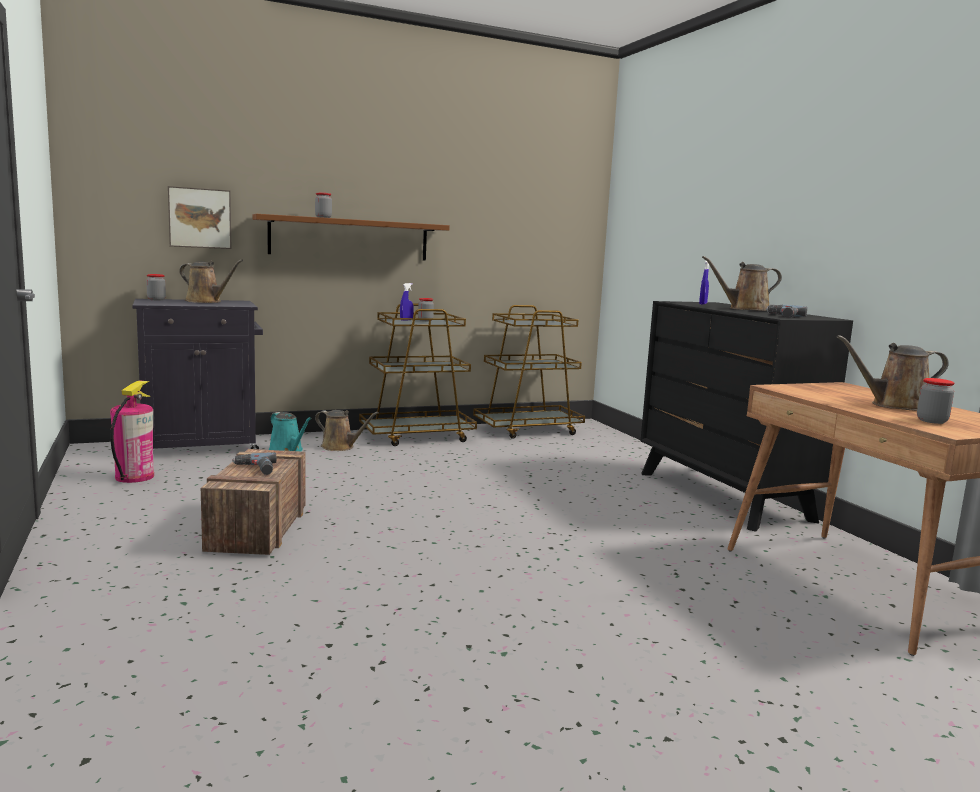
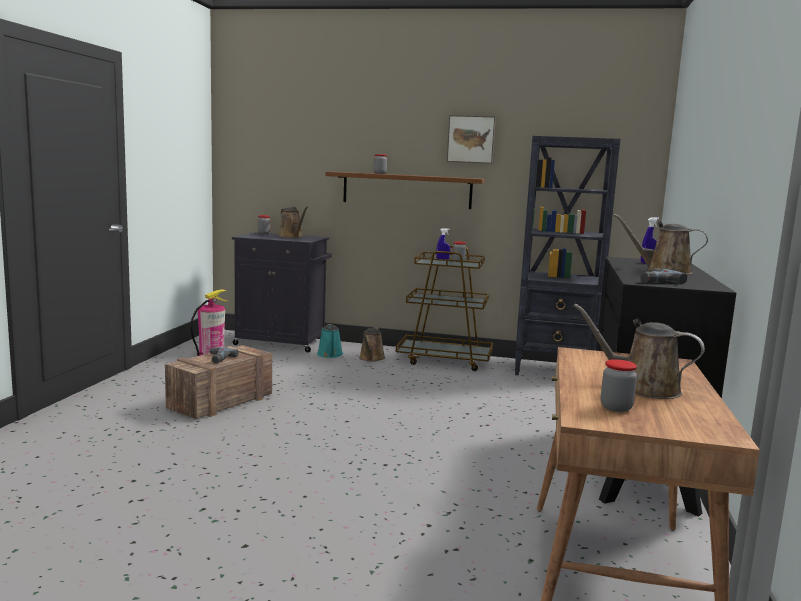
camera: 35 degrees right, 0 degrees up
picture [168,186,231,249] -> picture moved to [447,115,496,164]
brown watering can [315,410,379,451] -> brown watering can turned 45 degrees clockwise [359,328,385,362]
brown cart [473,305,585,439] -> black bookcase [515,136,620,376]

